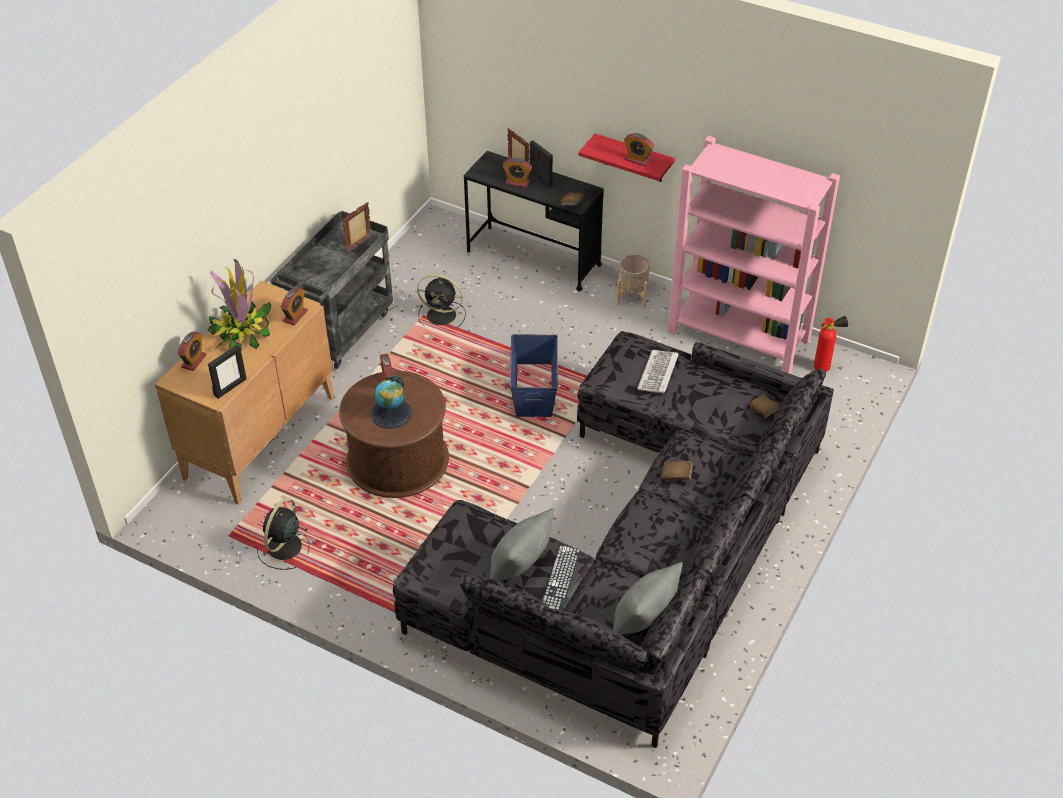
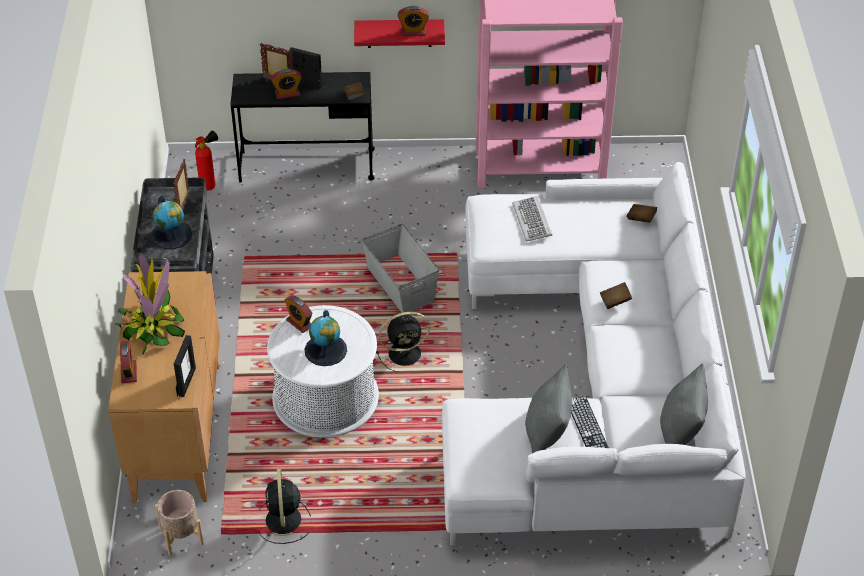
camera: 30 degrees left, 0 degrees up
alarm clock [281,287,308,325] -> none
brown coffee table [339,371,449,498] -> white coffee table [267,305,379,438]
black sofa [393,331,834,748] -> white sofa [442,162,746,545]
black fan [417,274,466,327] -> black fan moved to [376,312,430,372]
blue storage box [510,334,558,417] -> grey storage box [362,224,439,313]
beige planter [617,255,650,307] -> beige planter moved to [155,490,204,555]
fire extinguisher [814,316,848,372] -> fire extinguisher moved to [195,131,218,191]
none -> globe [151,196,192,249]

